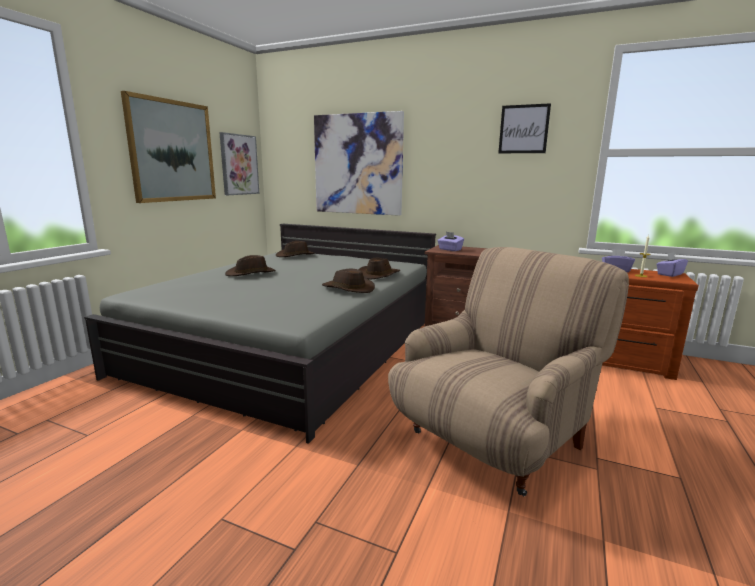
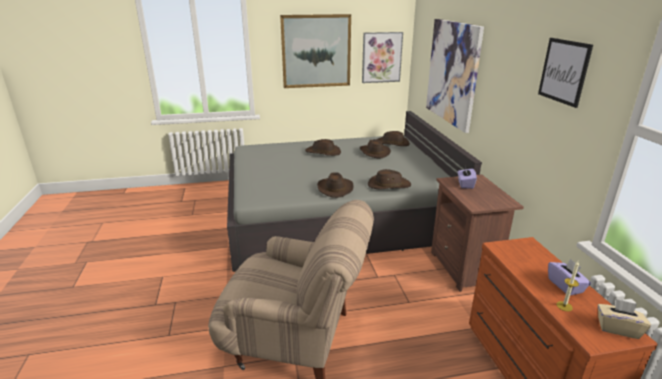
camera: 55 degrees right, 10 degrees up
purple tissue box [656,252,688,277] -> beige tissue box [598,299,651,339]
none -> brown hat [360,139,391,159]

